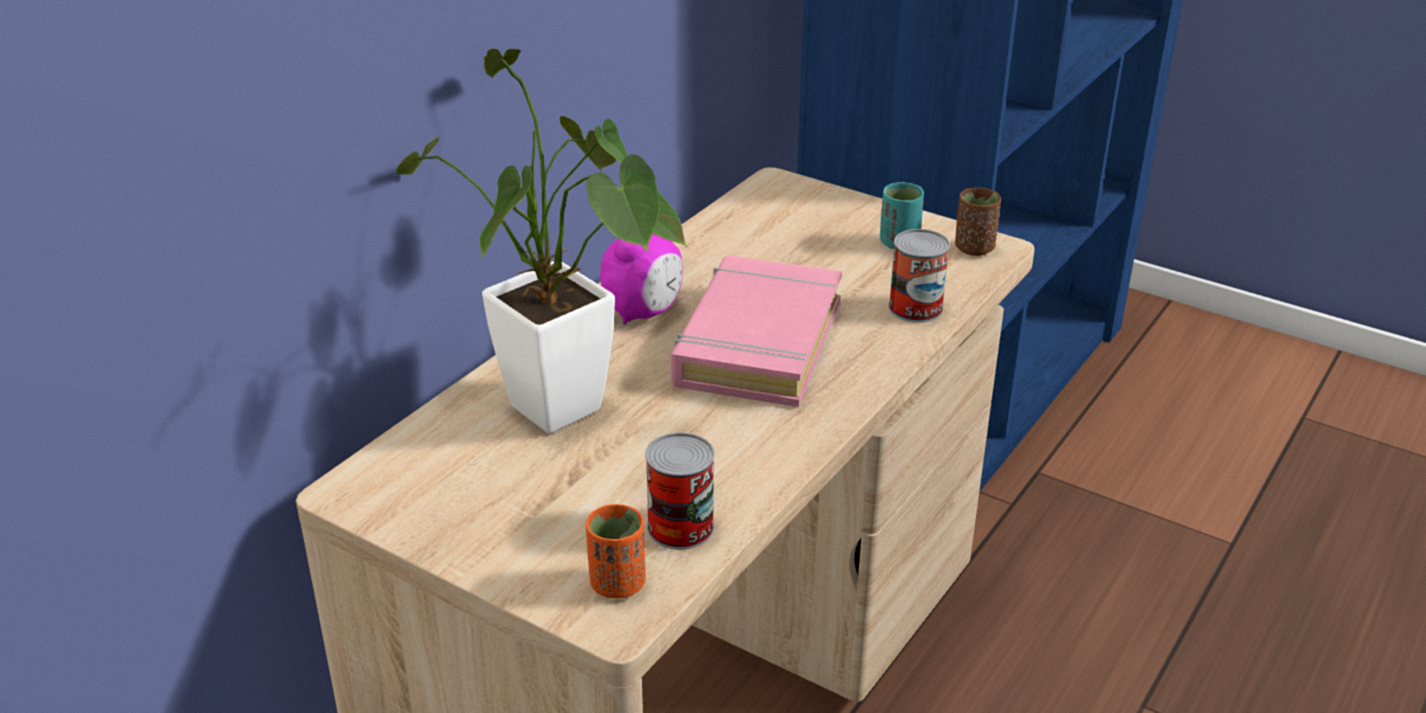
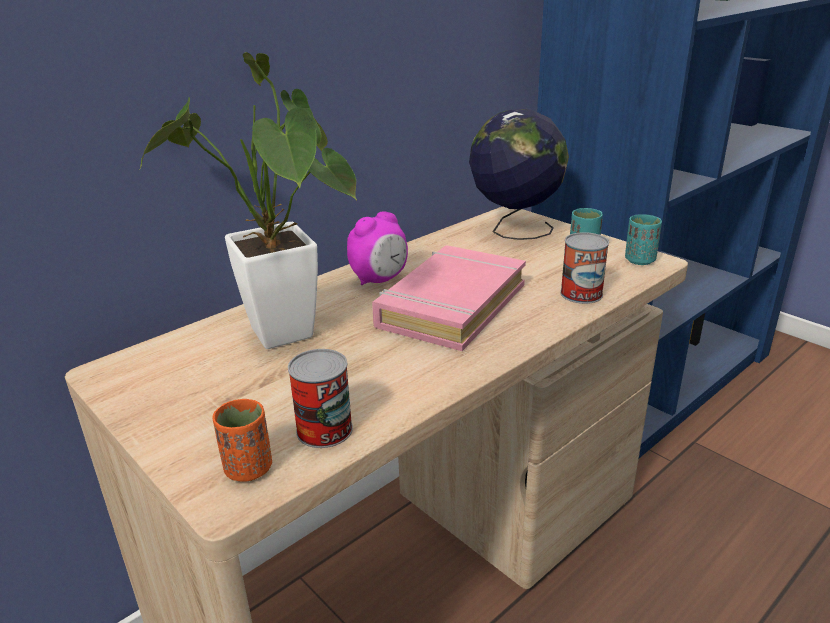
camera: 15 degrees right, 5 degrees down
brown cup [955,188,1001,256] -> turquoise cup [625,214,662,265]
none -> globe [469,109,569,240]

